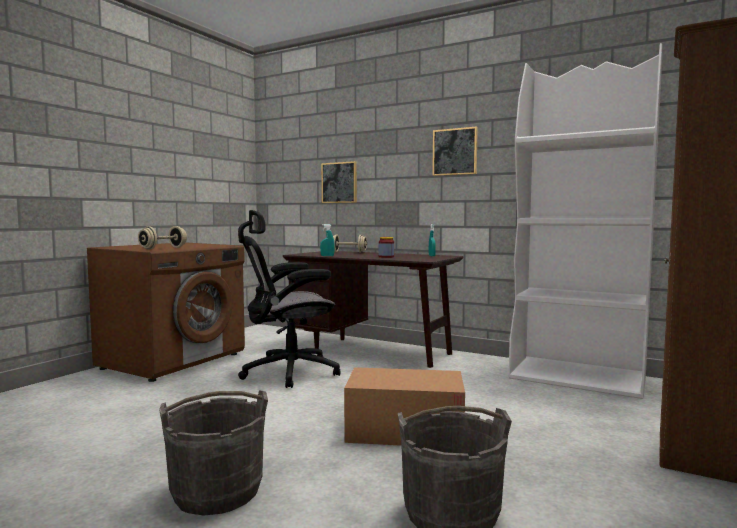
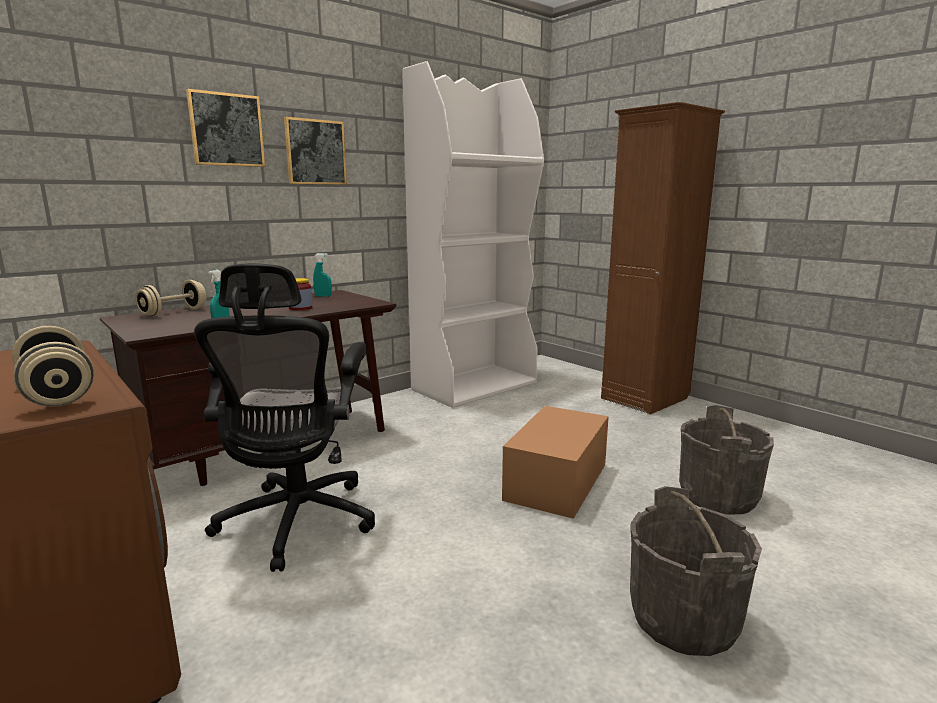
camera: 70 degrees left, 10 degrees up
picture [321,161,357,203] -> picture moved to [186,89,265,167]

